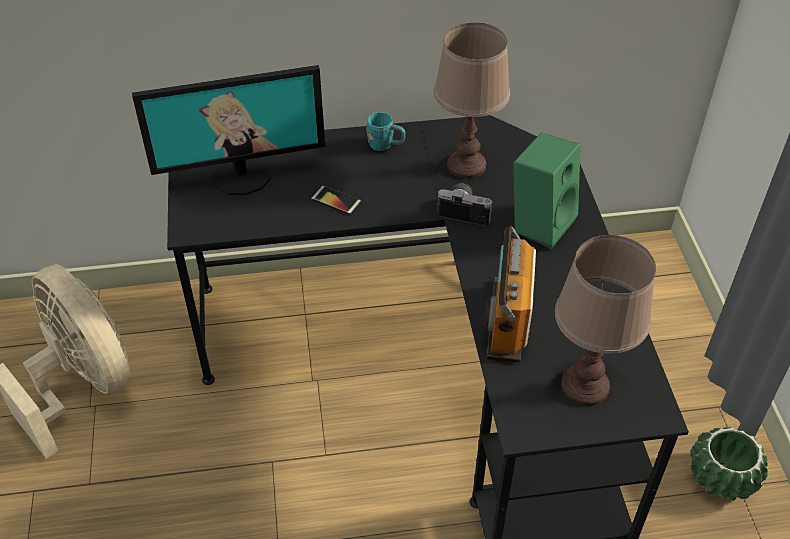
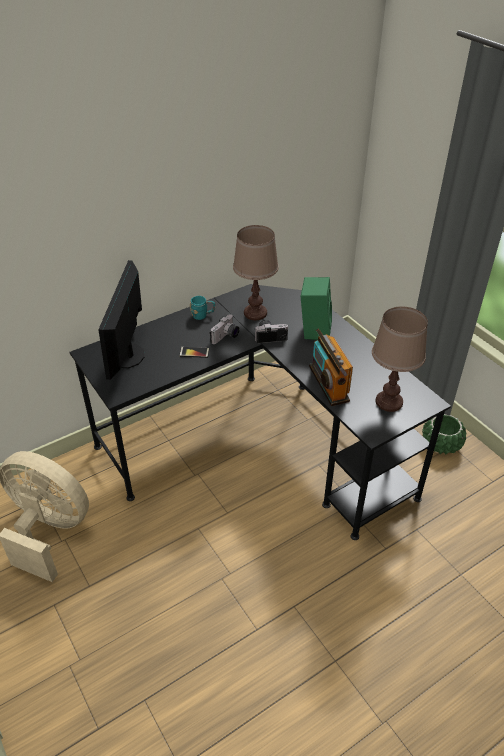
camera: 25 degrees left, 5 degrees down
monitor [132,65,325,195] -> monitor turned 135 degrees clockwise [98,260,145,380]
none -> camera [209,314,240,344]

